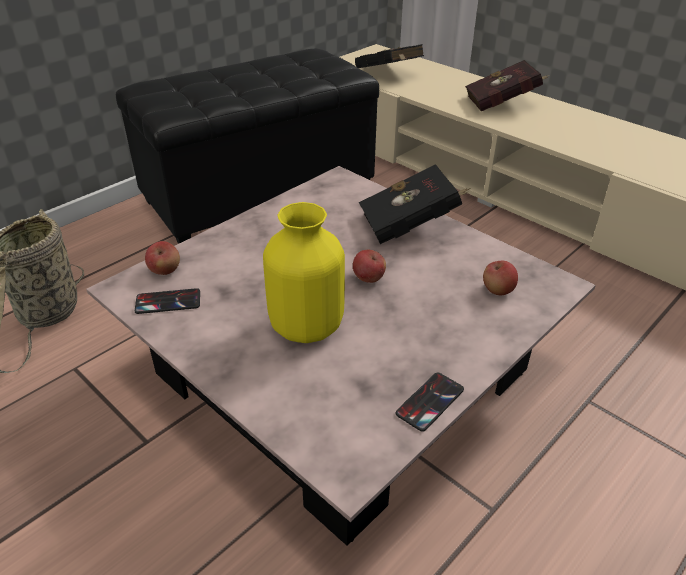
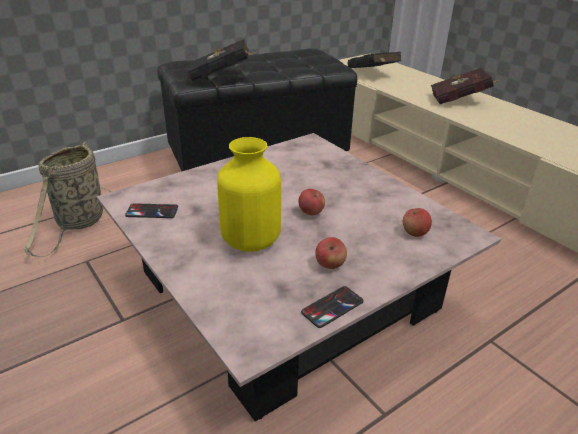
camera: 10 degrees right, 5 degrees down
apple [145,241,180,275] -> apple moved to [315,237,347,269]
black book [359,164,471,244] -> black book moved to [188,39,256,81]

